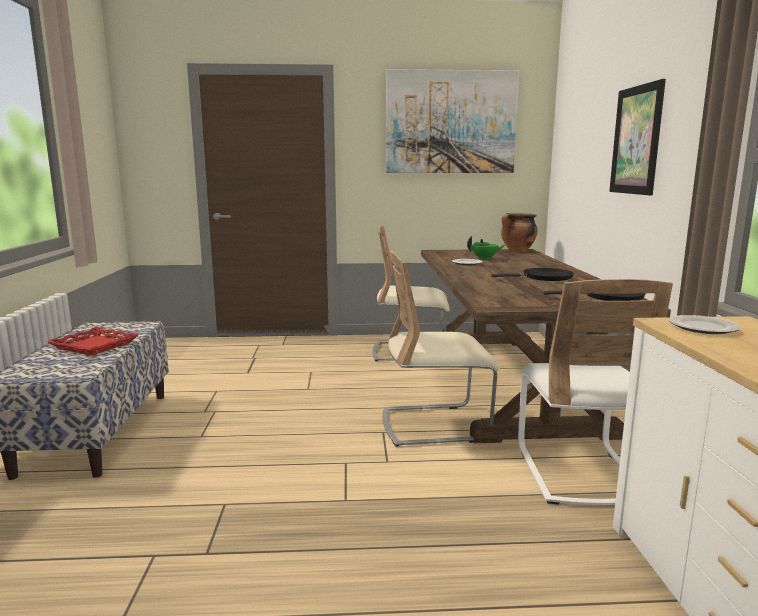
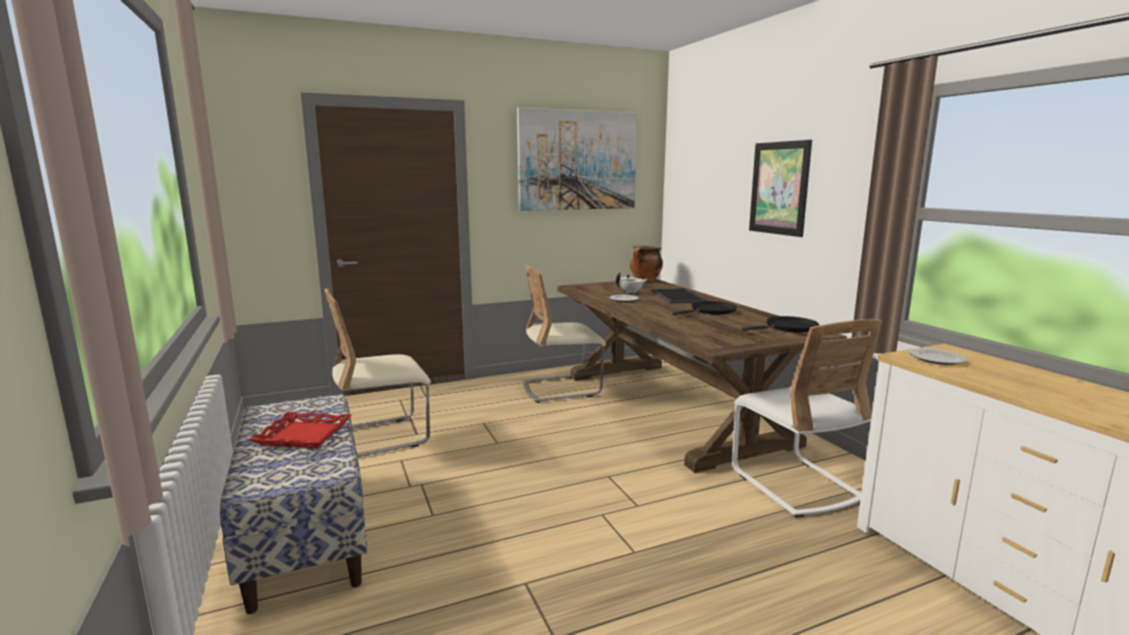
camera: 20 degrees left, 0 degrees up
beige chair [383,250,500,447] -> beige chair moved to [325,288,431,457]
green teapot [467,236,505,260] -> white teapot [616,272,647,294]
none -> tray [652,288,707,304]

